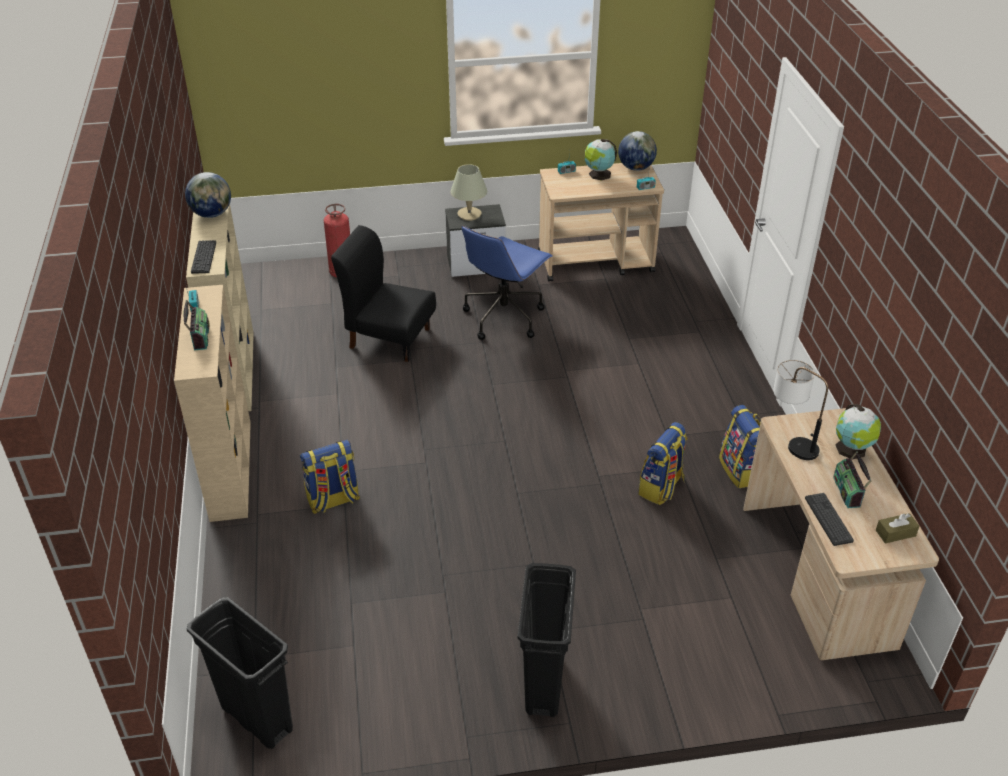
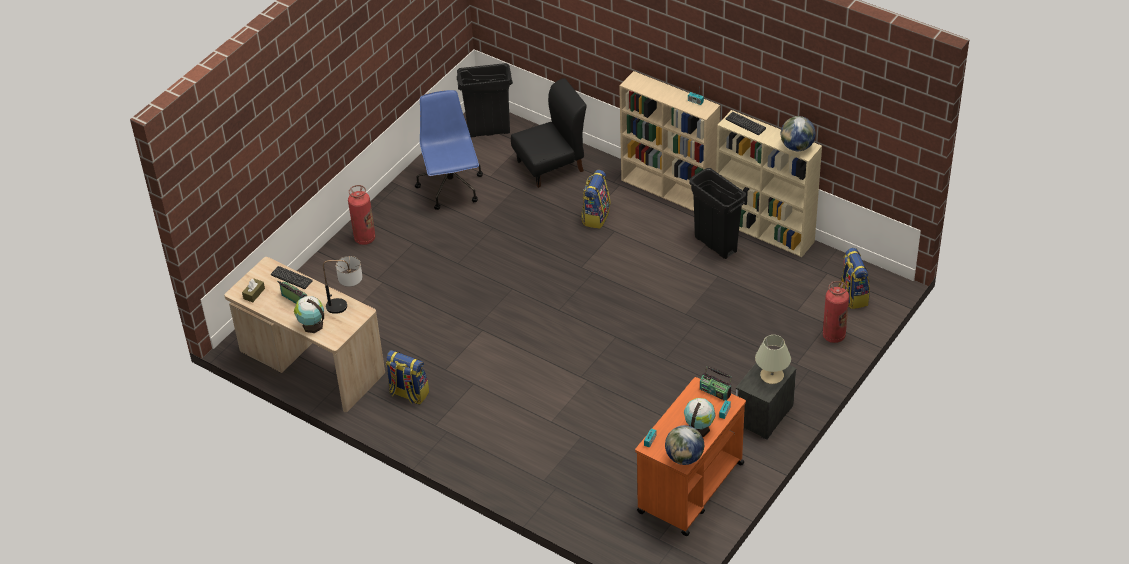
camera: 135 degrees right, 5 degrees up
radio [183,300,210,350] -> radio moved to [700,366,732,400]
black chair [331,225,436,362] -> black chair moved to [511,78,586,188]
blue office chair [462,225,553,340] -> blue office chair moved to [415,90,483,210]
black trash can [518,563,576,717] -> black trash can moved to [689,168,746,259]
beige cart [538,163,664,282] -> orange cart [635,377,746,536]
backpack [638,422,688,505] -> backpack moved to [838,248,870,309]
none -> fire extinguisher [348,185,376,245]

